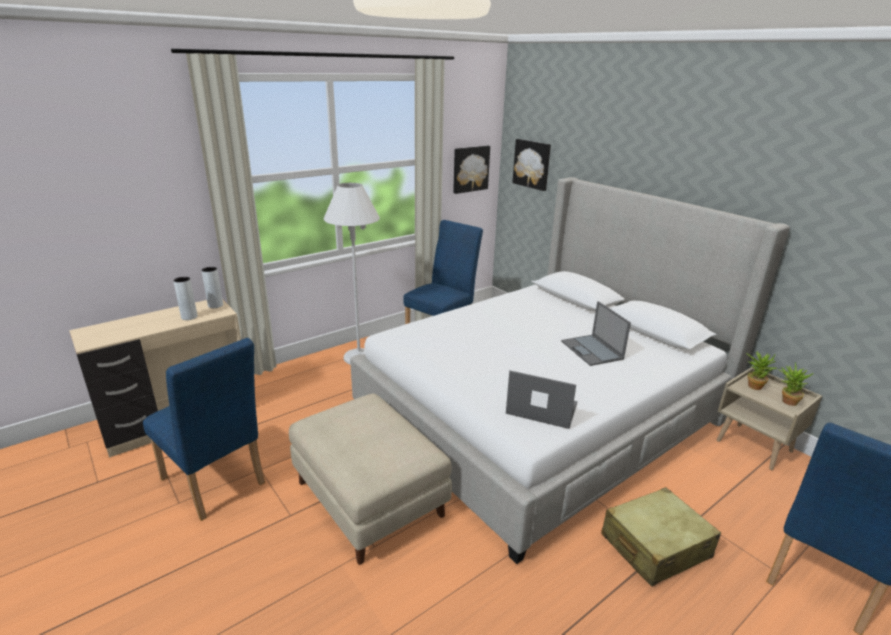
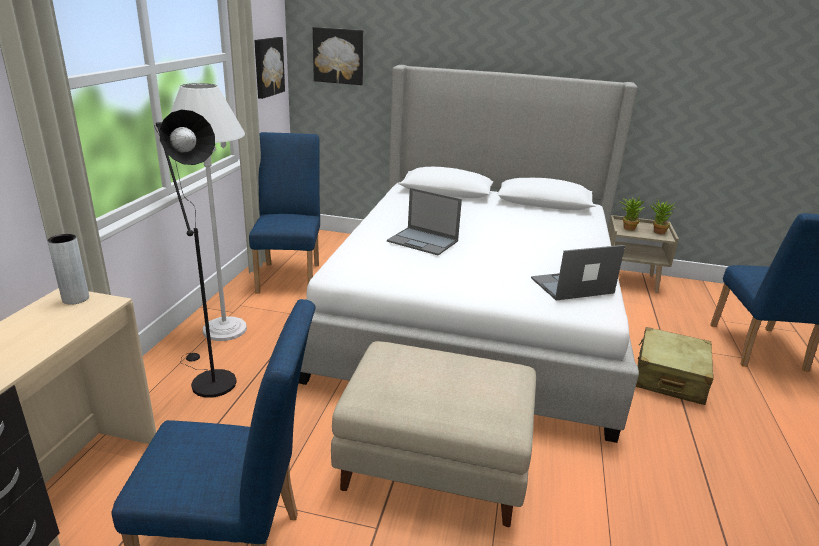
camera: 40 degrees left, 0 degrees up
grey vase [173,277,197,320] -> none
laptop [561,301,631,366] -> laptop moved to [387,188,462,255]
none -> black floor lamp [154,109,237,398]

